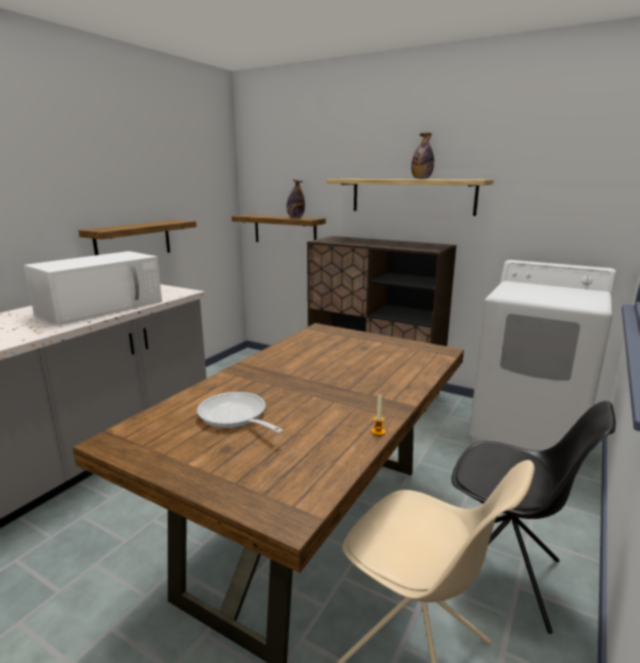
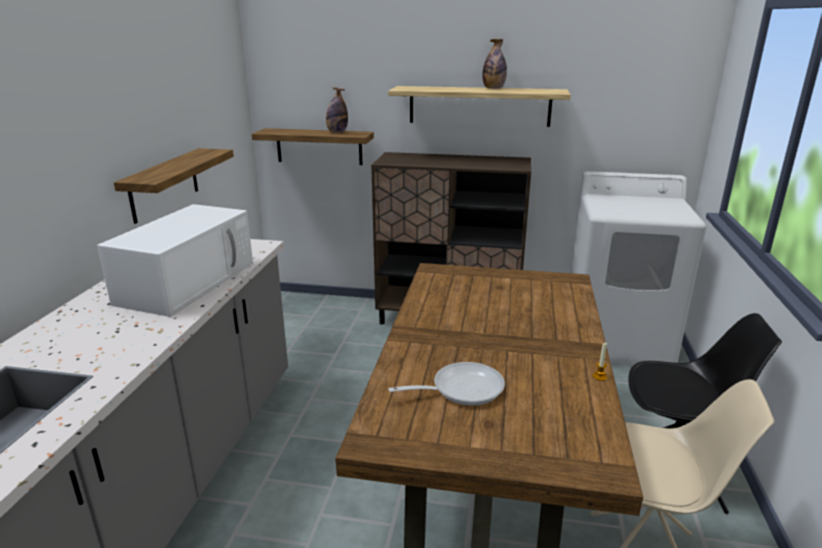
camera: 20 degrees left, 5 degrees up
frying pan [197,392,284,434] -> frying pan turned 135 degrees clockwise [388,362,505,406]

